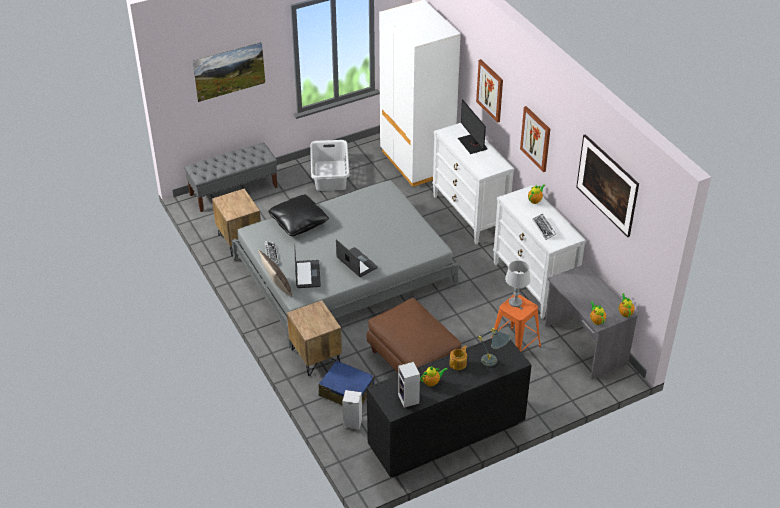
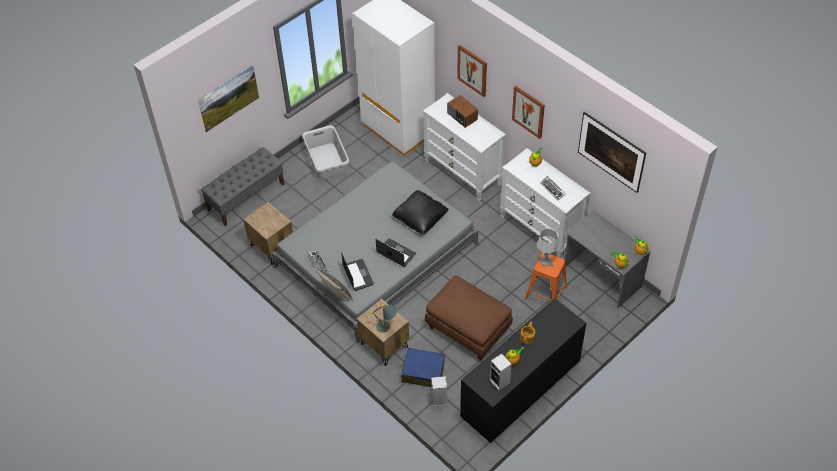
camera: 15 degrees left, 10 degrees up
black pillow [268,194,329,236] -> black pillow moved to [392,190,449,235]
monitor [458,99,488,154] -> radio [447,95,478,128]
grey table lamp [478,328,510,367] -> grey table lamp moved to [371,304,398,332]

